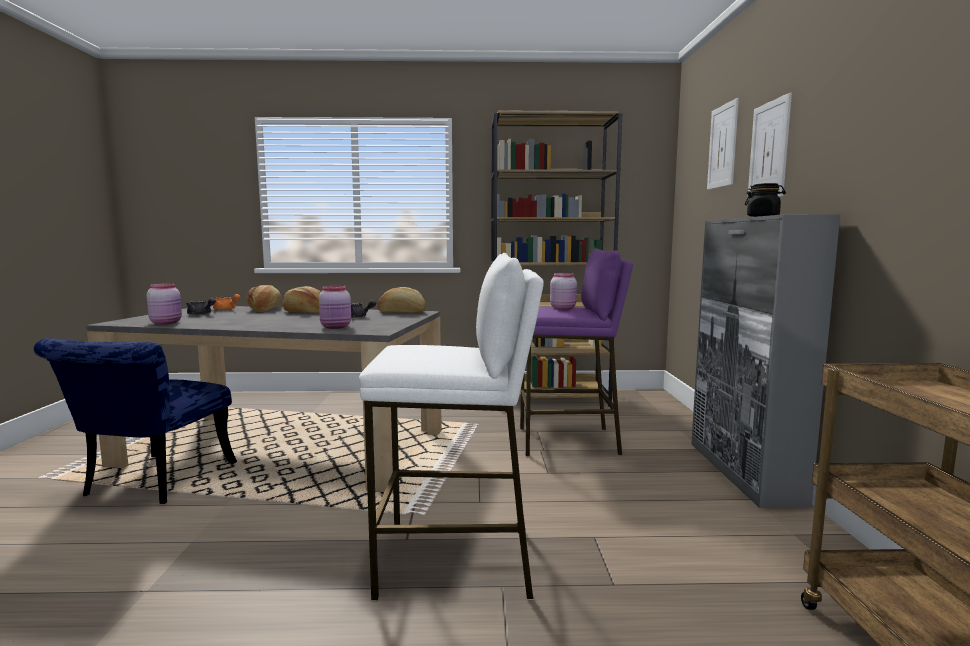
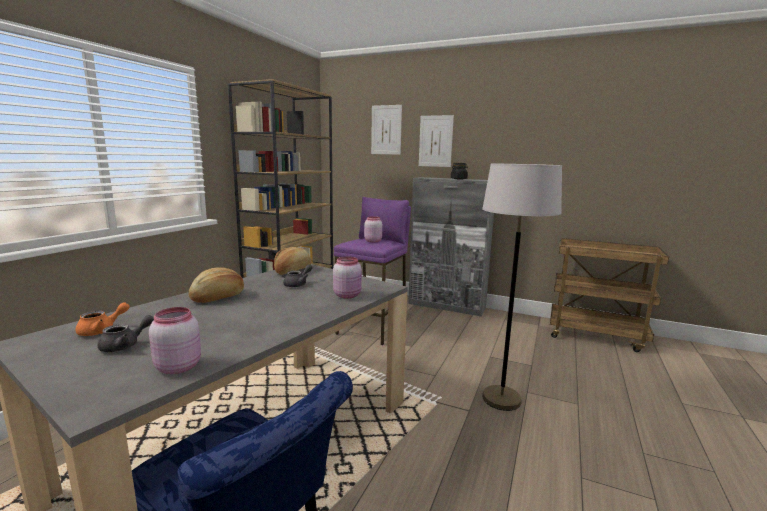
camera: 65 degrees left, 5 degrees up
bread [247,285,282,312] -> none
white stool [359,253,544,601] -> grey floor lamp [482,164,562,411]

